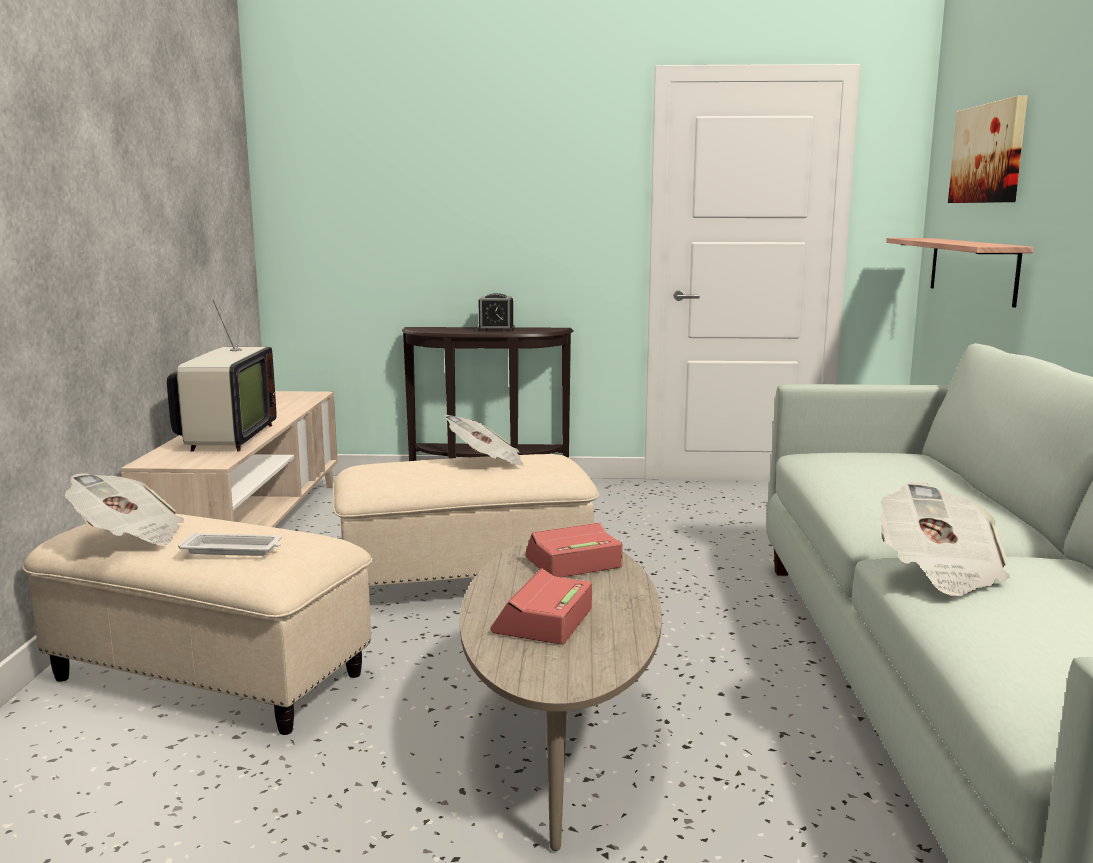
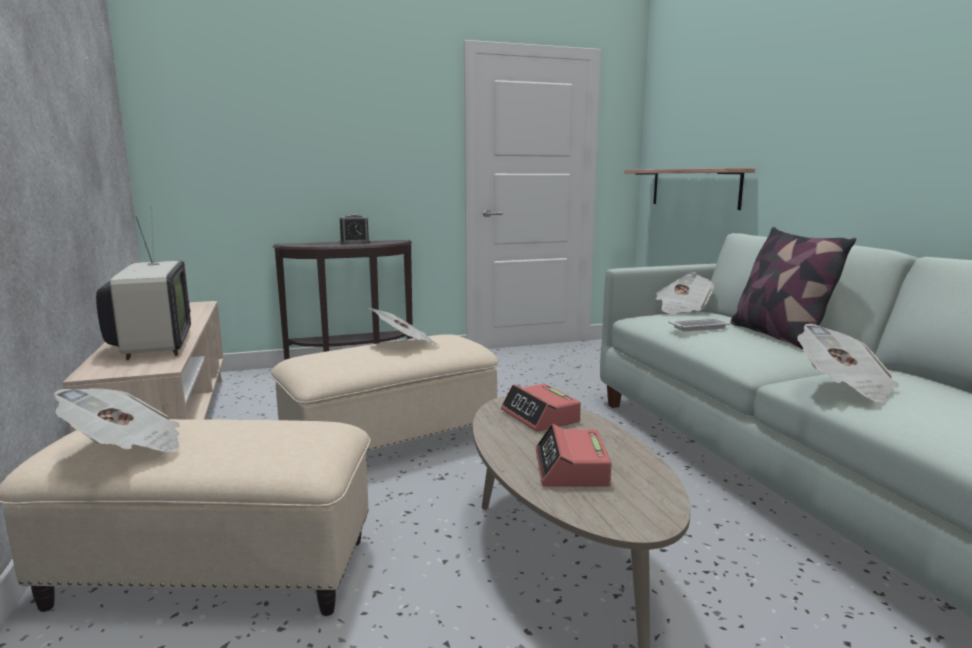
camera: 20 degrees left, 0 degrees up
white tray [178,532,282,556] -> white tray moved to [668,318,731,331]
alarm clock [525,523,623,577] -> alarm clock turned 75 degrees counterclockwise [501,384,581,432]
picture [948,96,1027,203] -> none
none -> newspaper [656,272,714,313]
none -> pillow [731,227,856,349]

